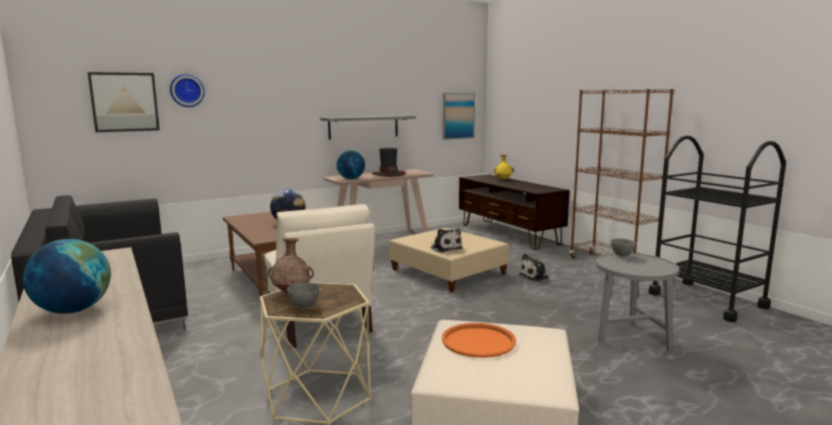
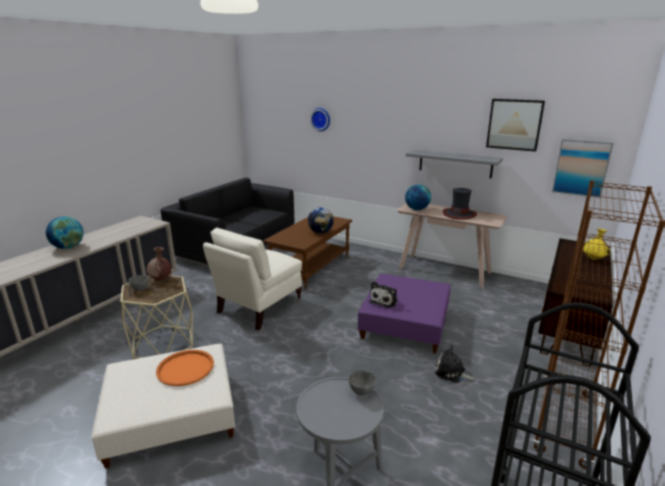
camera: 60 degrees right, 10 degrees up
picture [88,72,160,132] -> picture moved to [486,99,545,152]
beige ottoman [389,228,509,292] -> purple ottoman [358,274,451,354]

